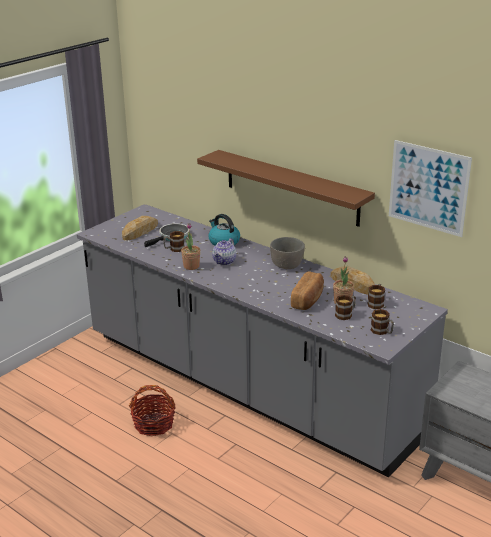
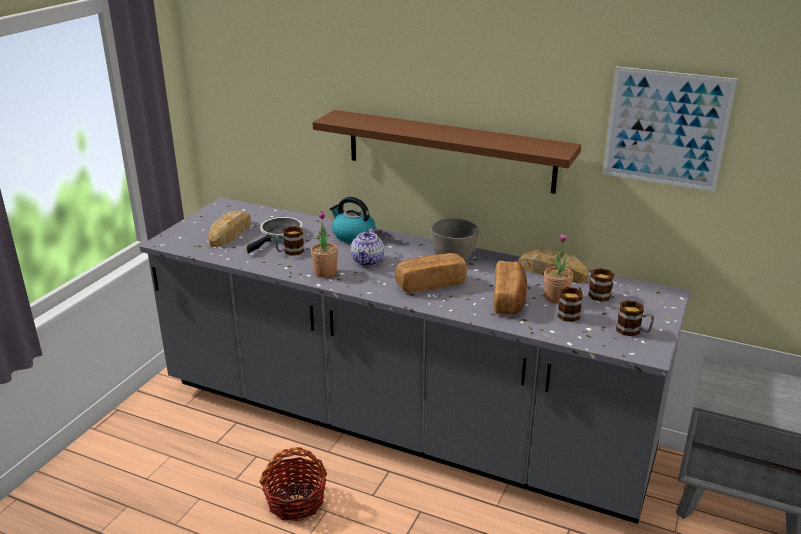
camera: 15 degrees left, 0 degrees up
none -> bread [395,253,467,292]

